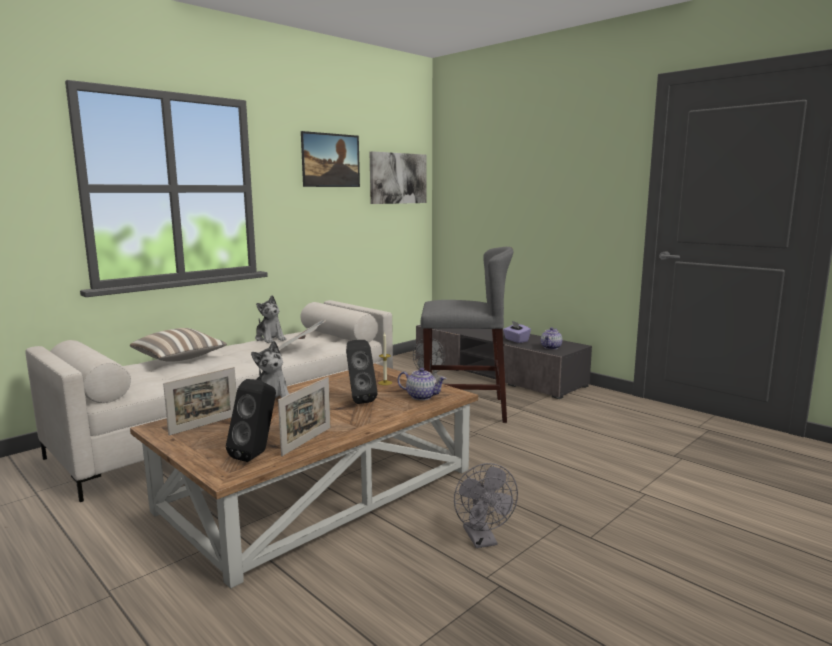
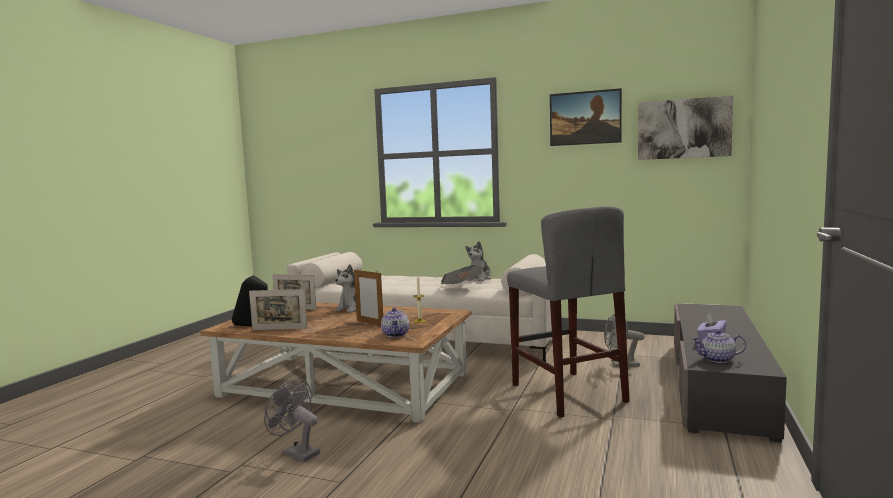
camera: 65 degrees right, 5 degrees down
pillow [130,328,227,362] -> none
black speaker [346,340,378,404] -> picture frame [354,268,383,326]
grey fan [454,463,518,548] -> grey fan turned 75 degrees clockwise [264,379,320,462]

